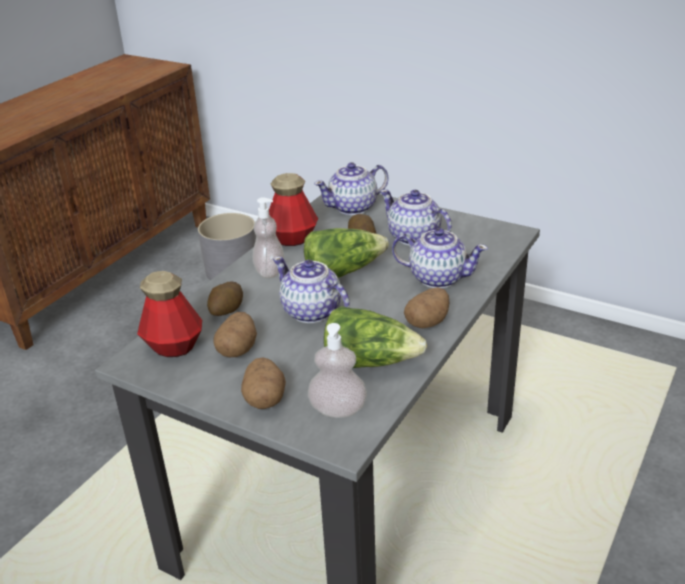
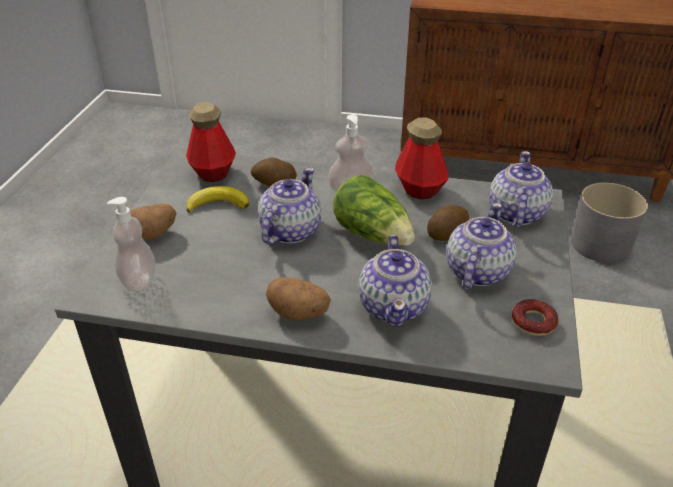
camera: 70 degrees right, 5 degrees up
potato [213,312,257,357] -> banana [187,186,249,213]
teapot [314,162,389,215] -> teapot turned 60 degrees clockwise [489,151,553,228]
lettuce [324,306,427,368] -> none
none -> donut [512,299,558,336]

